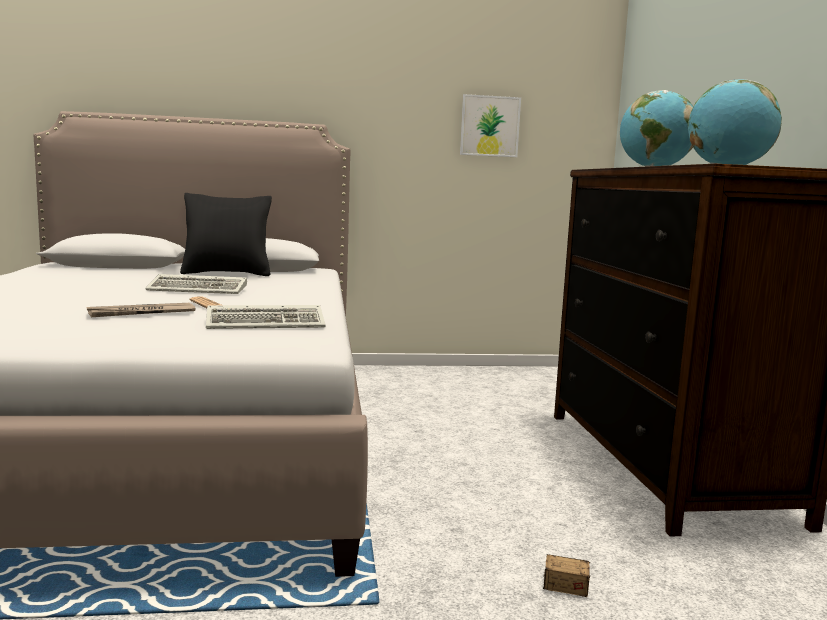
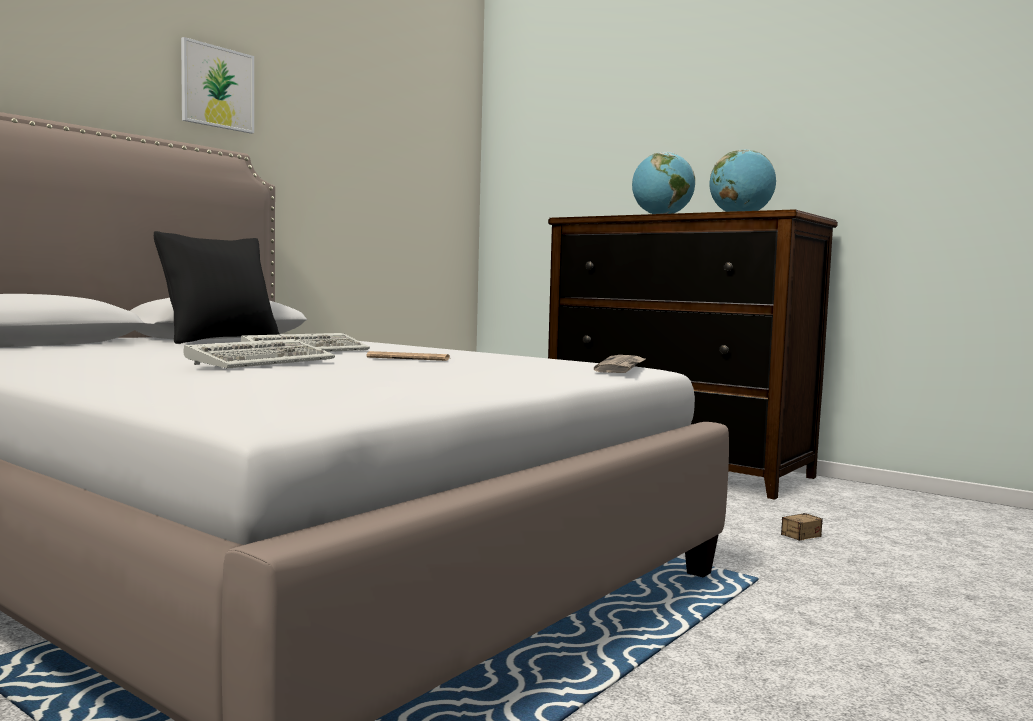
camera: 45 degrees left, 5 degrees down
newspaper [87,303,196,317] -> newspaper moved to [594,355,645,373]
keyboard [206,305,326,329] -> keyboard moved to [183,339,335,368]
picture [460,94,521,157] -> picture moved to [181,37,254,134]

